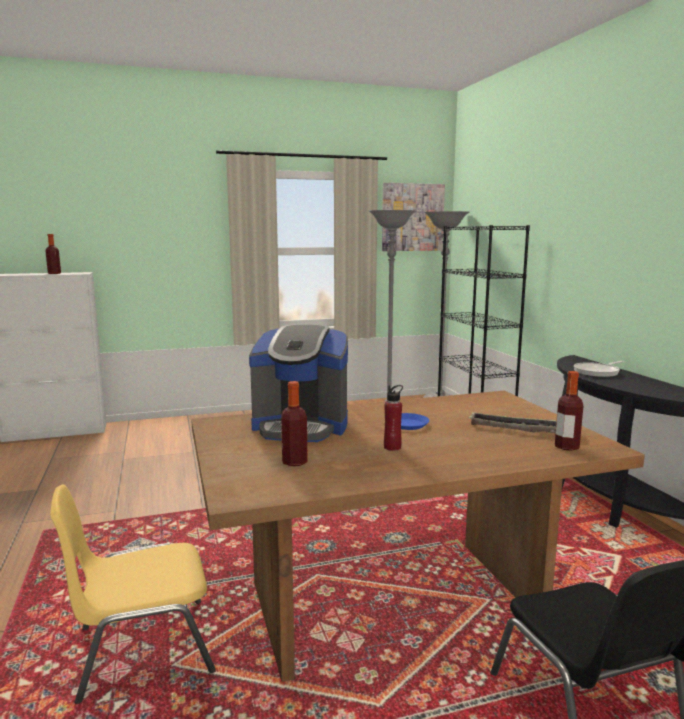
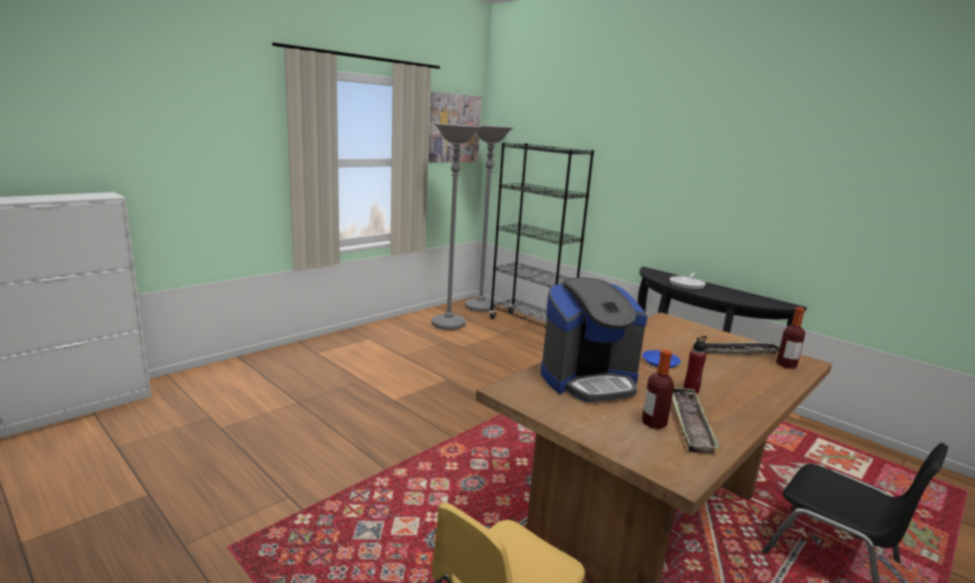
camera: 30 degrees left, 5 degrees up
bottle [45,234,61,274] -> none
none -> tray [672,388,721,454]

